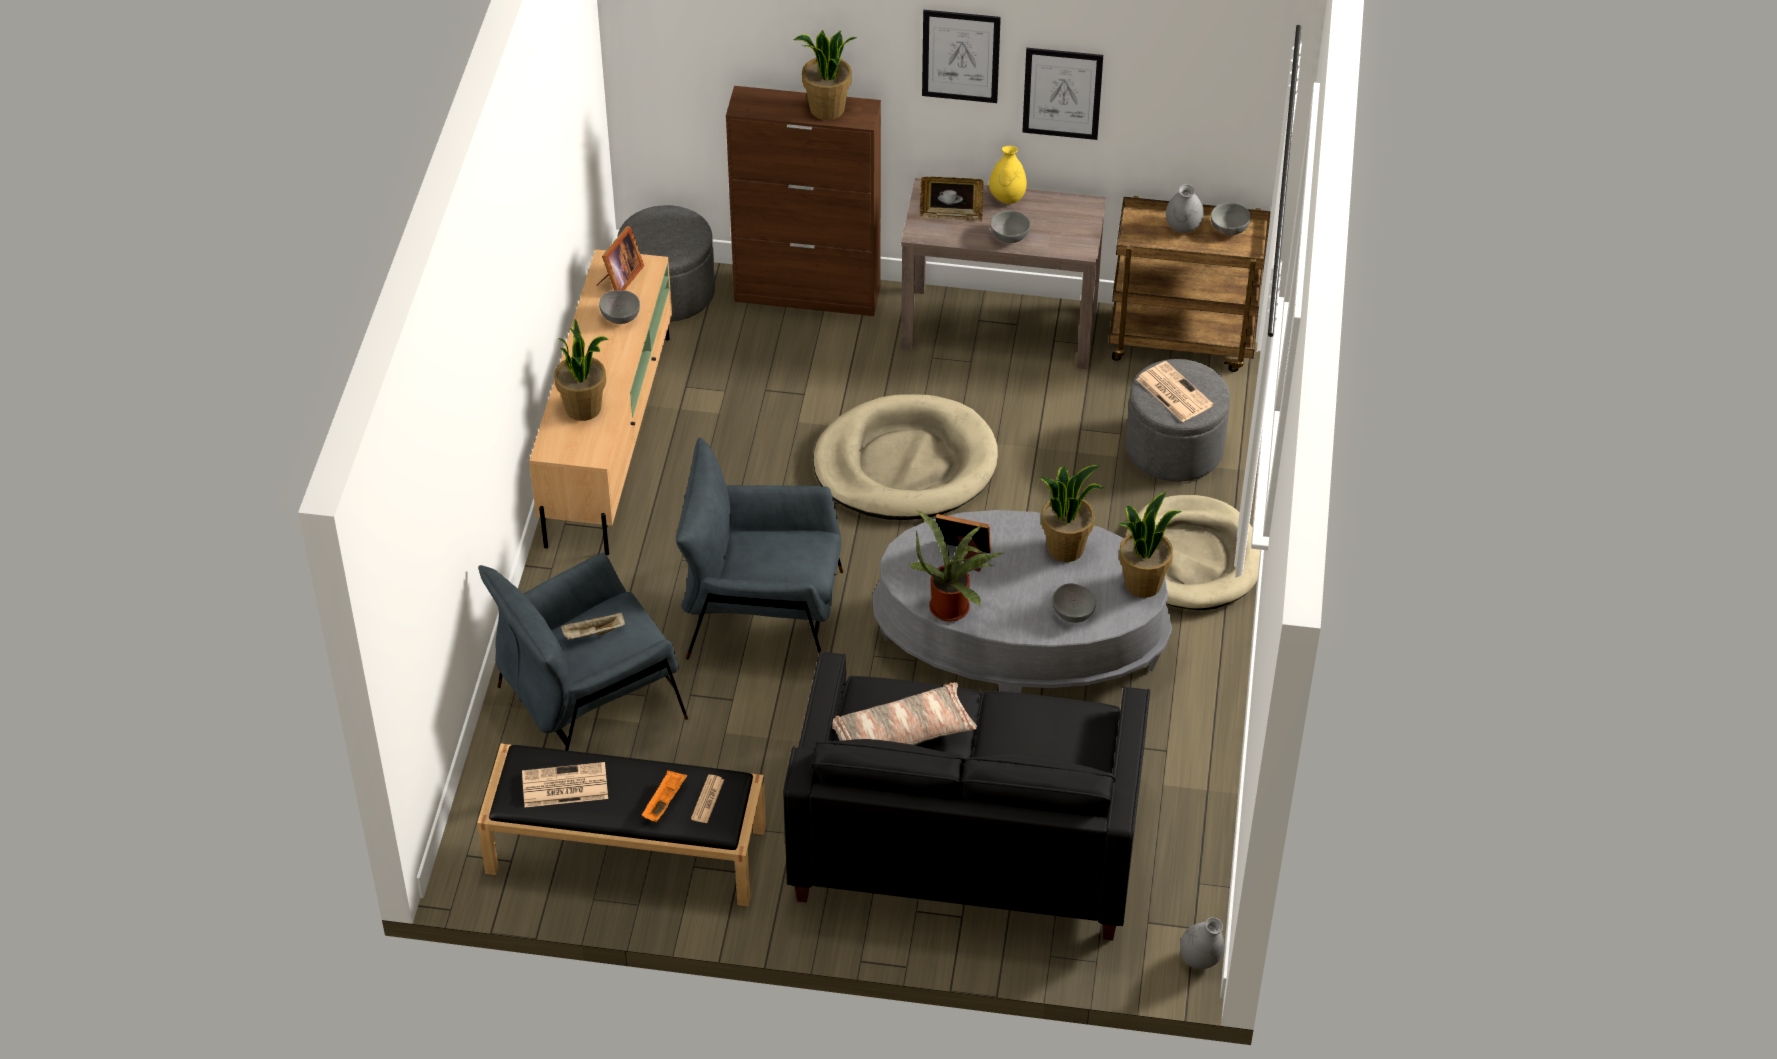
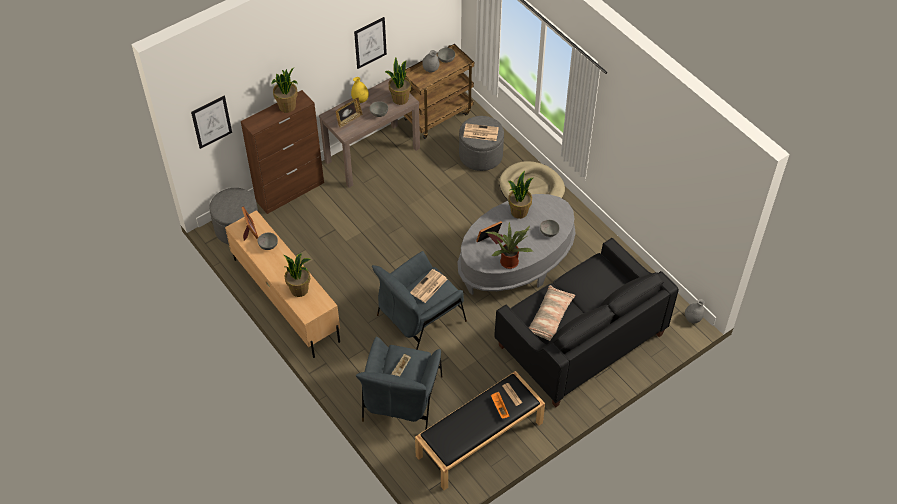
camera: 45 degrees left, 5 degrees up
newspaper [522,762,608,807] -> newspaper moved to [410,269,447,303]
beige dog bed [813,394,998,520] -> none
picture [922,10,1001,103] -> picture moved to [191,96,232,149]
potted plant [1118,492,1182,598] -> potted plant moved to [385,58,411,105]

